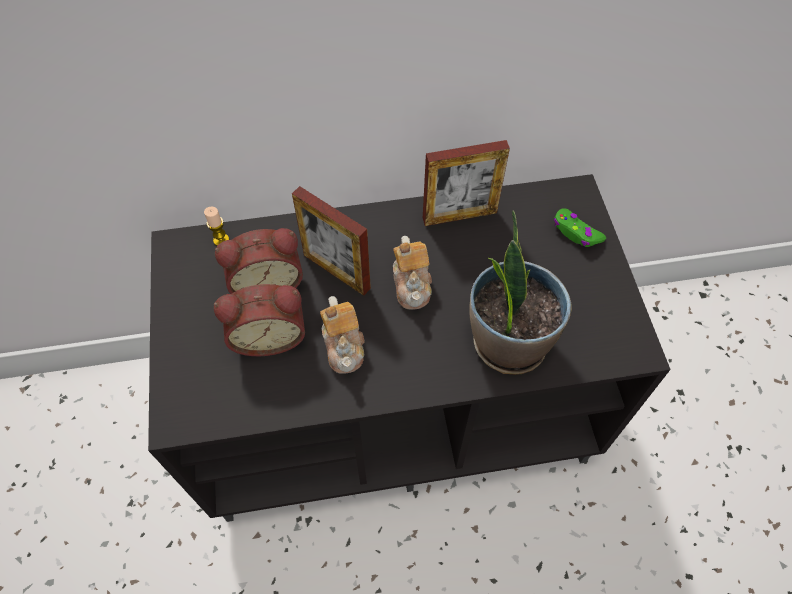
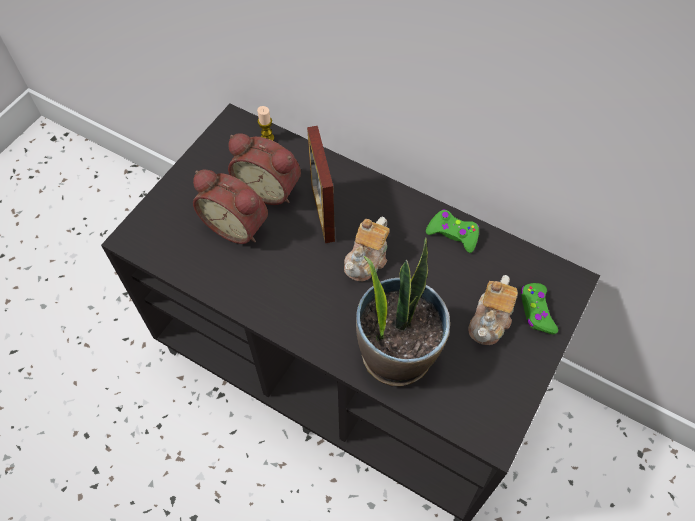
camera: 40 degrees right, 0 degrees up
teapot [320,296,365,374] -> teapot moved to [468,275,518,345]
picture frame [423,140,510,226] -> green game controller [426,210,479,253]

